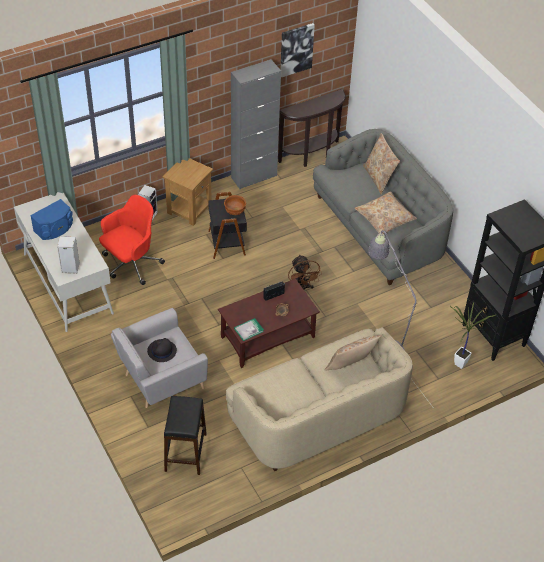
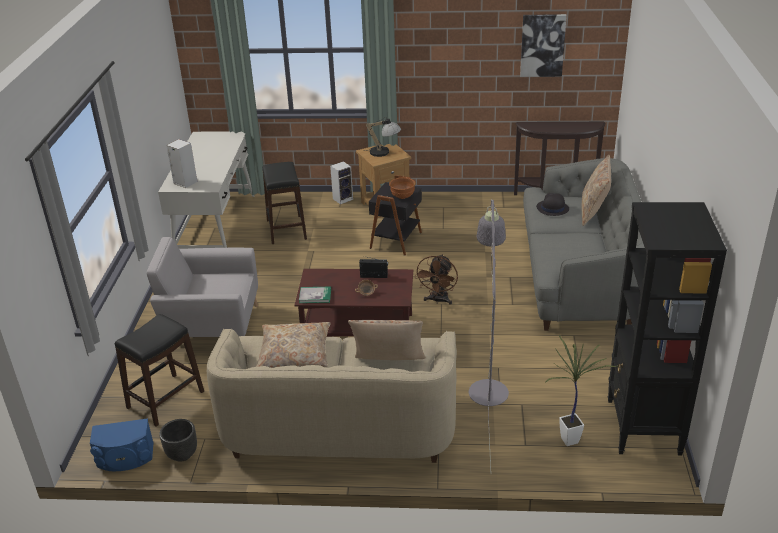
camera: 35 degrees right, 15 degrees down
blue speaker [30,199,73,240] -> blue speaker moved to [90,418,154,471]
red office chair [99,195,165,285] -> black stool [262,162,307,244]
black hat [147,338,177,362] -> black hat moved to [536,193,569,216]
grey cabinet [231,59,281,189] -> none
beige pillow [354,191,417,234] -> beige pillow moved to [256,322,331,368]
none -> black planter [159,419,197,462]
none -> table lamp [365,117,401,157]

